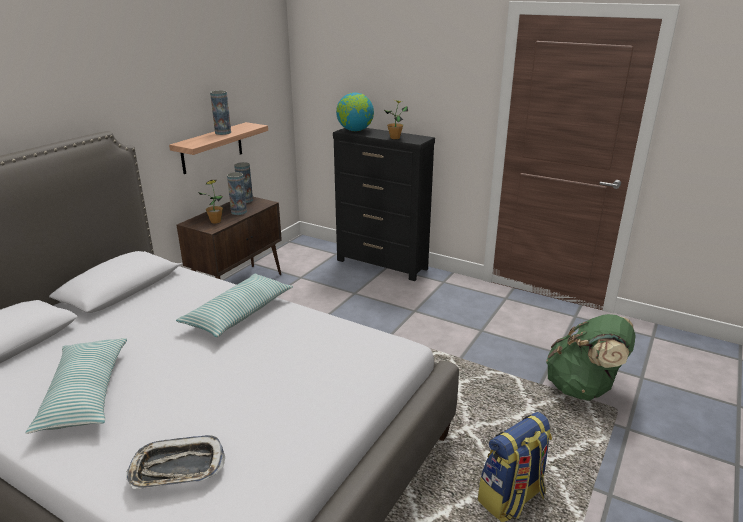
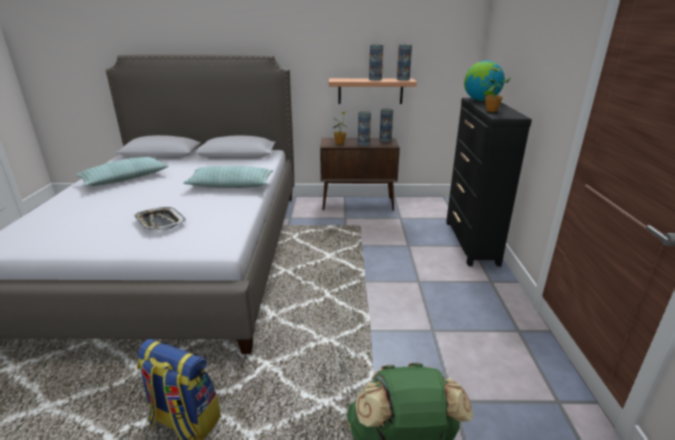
camera: 60 degrees right, 0 degrees up
tray [126,435,225,489] -> tray moved to [134,207,186,231]
none -> vase [397,45,412,81]

